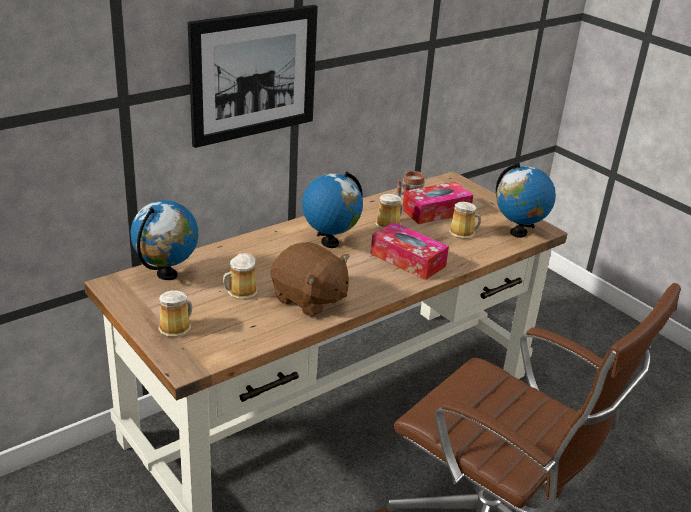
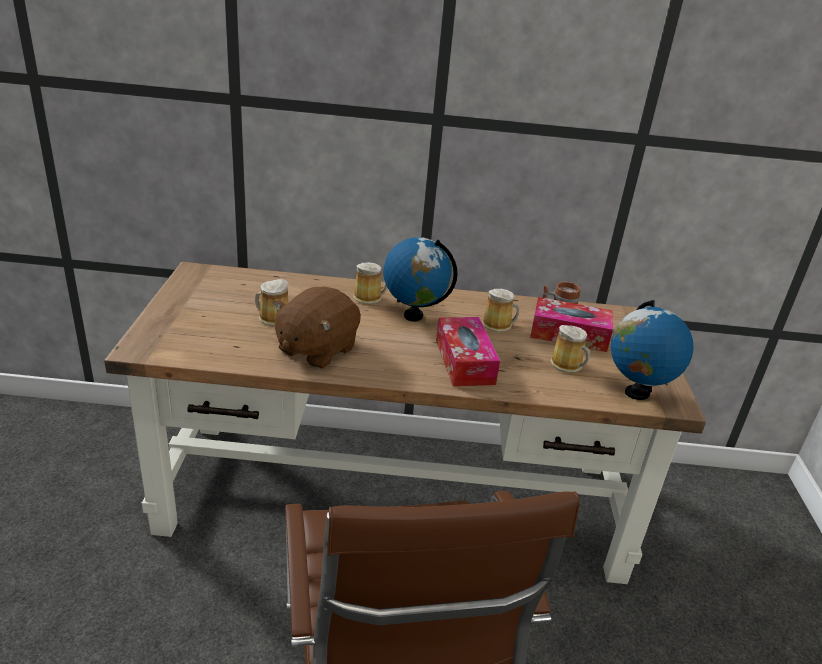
camera: 40 degrees right, 0 degrees up
globe [131,200,198,280] -> none
mug [158,290,192,337] -> mug moved to [353,262,387,304]
picture [188,5,318,148] -> none
brown plush toy [271,242,350,317] -> brown plush toy turned 45 degrees clockwise [273,287,361,369]

